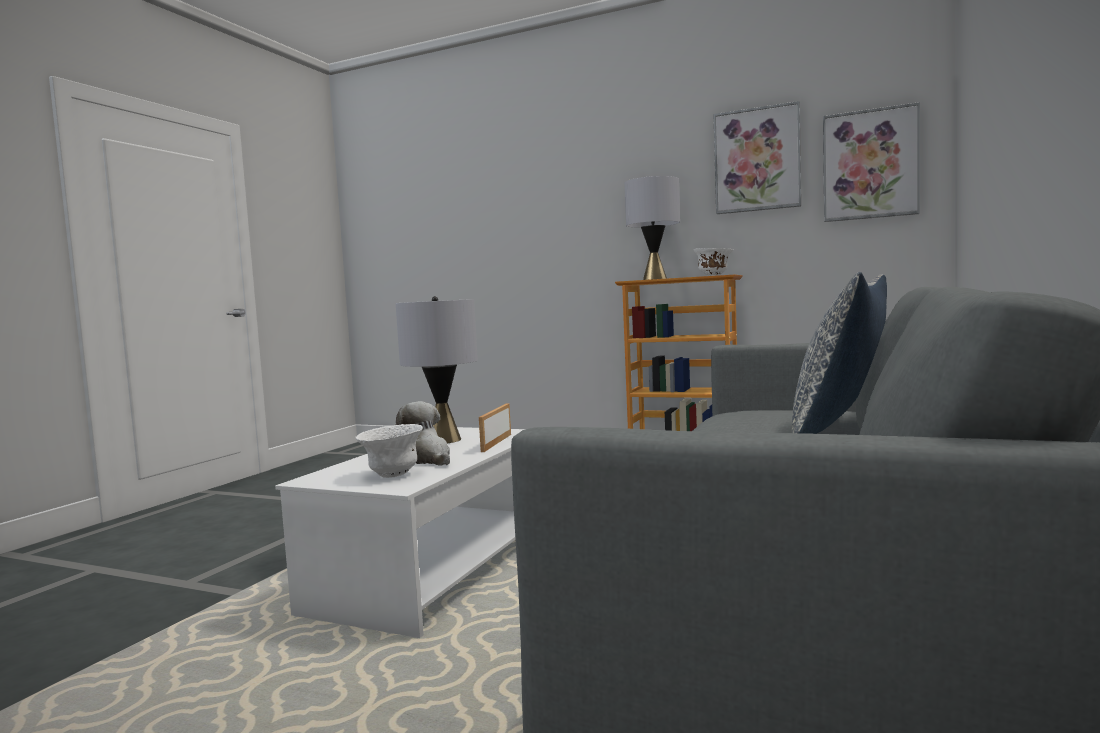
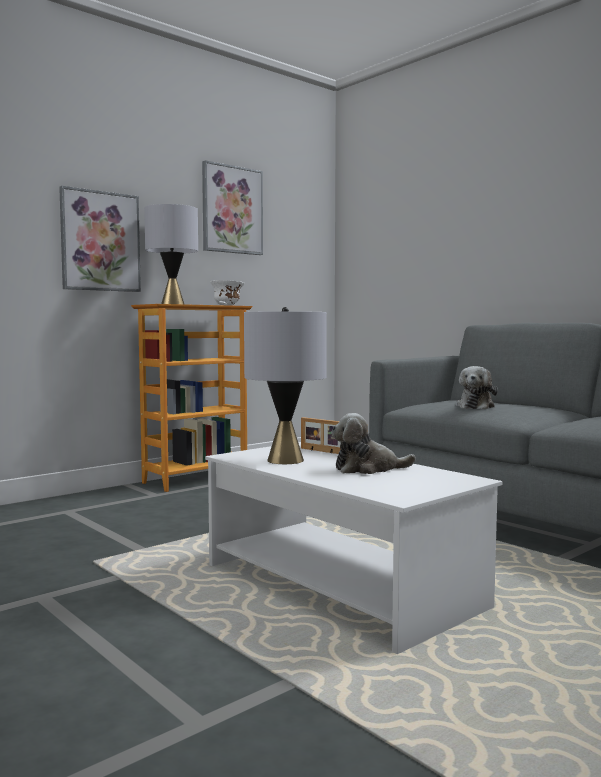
camera: 65 degrees left, 0 degrees up
white bowl [356,424,423,478] -> none
pillow [792,272,887,434] -> none
picture [823,102,920,222] -> picture moved to [59,186,141,292]
none -> plush toy [455,366,498,409]

